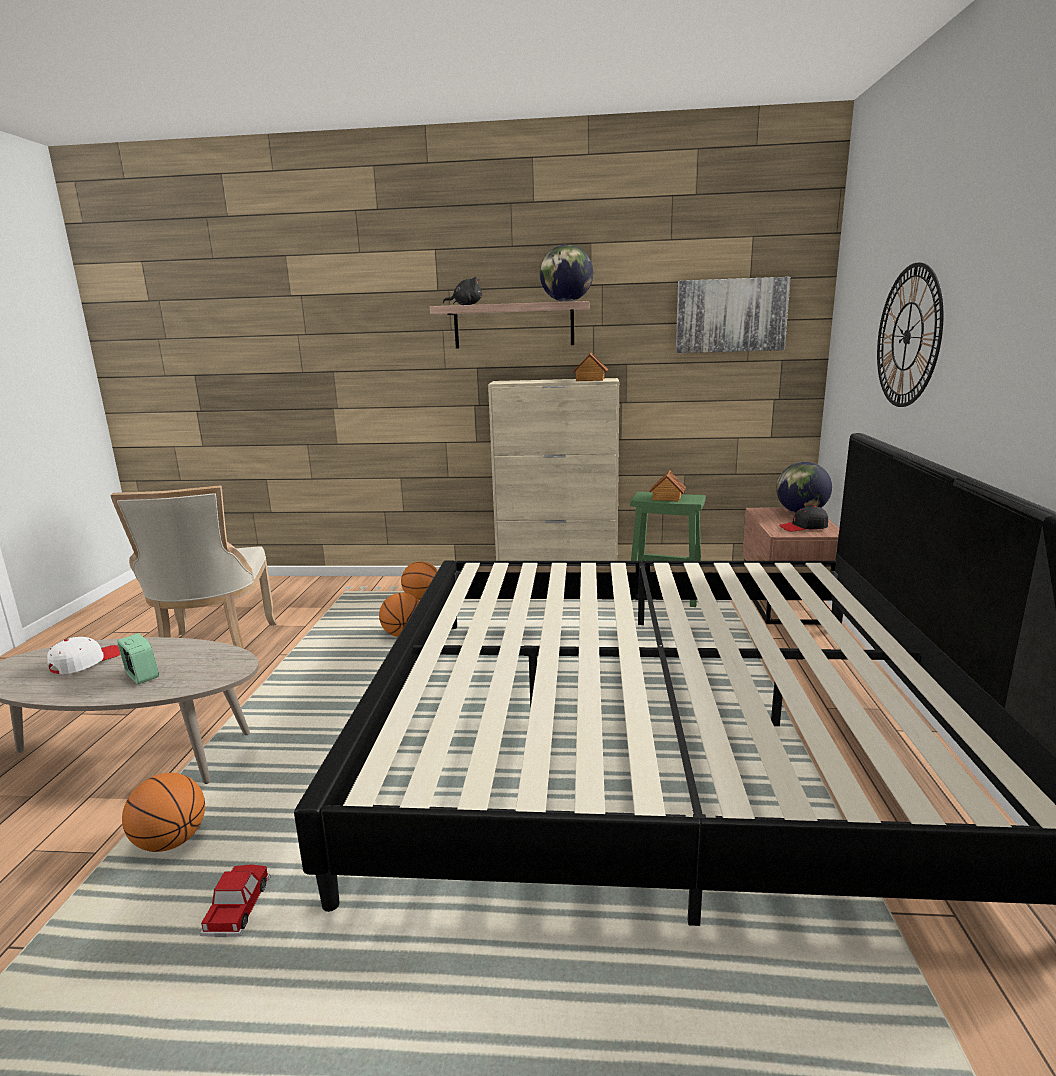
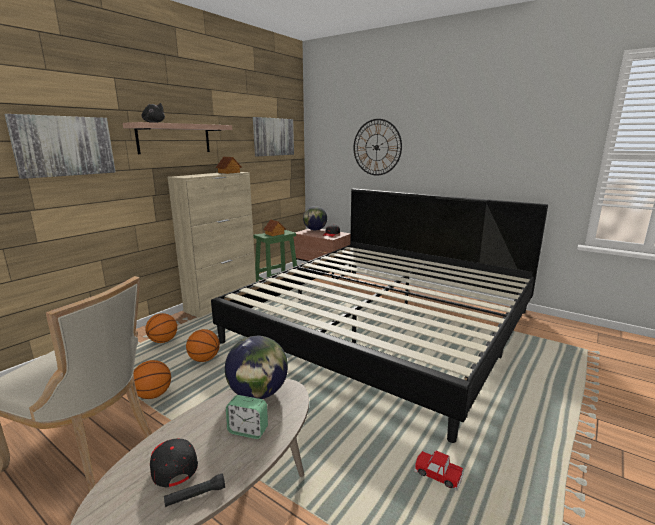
camera: 60 degrees left, 0 degrees up
white cap [47,637,121,674] -> black cap [150,438,198,487]
alarm clock [117,633,159,684] -> alarm clock turned 150 degrees counterclockwise [226,395,268,439]
basketball [122,773,205,852] -> basketball moved to [133,360,171,399]
globe [540,244,593,302] -> globe moved to [225,336,288,399]
none -> picture [4,114,115,179]
none -> black flashlight [164,473,225,507]

